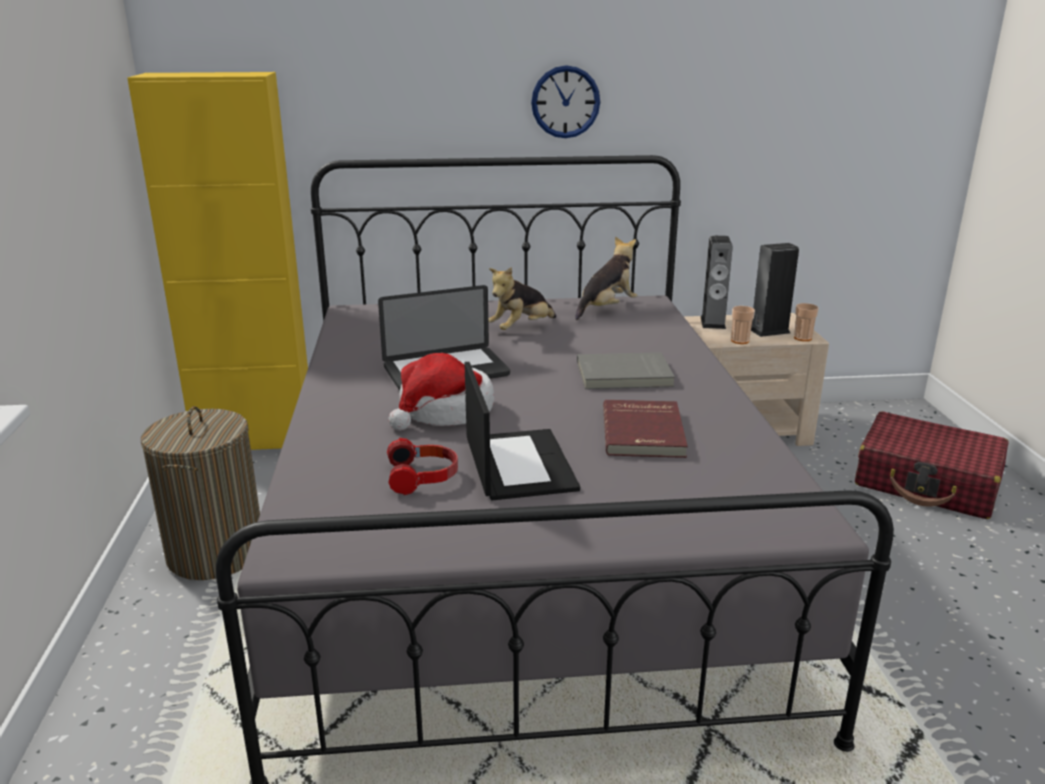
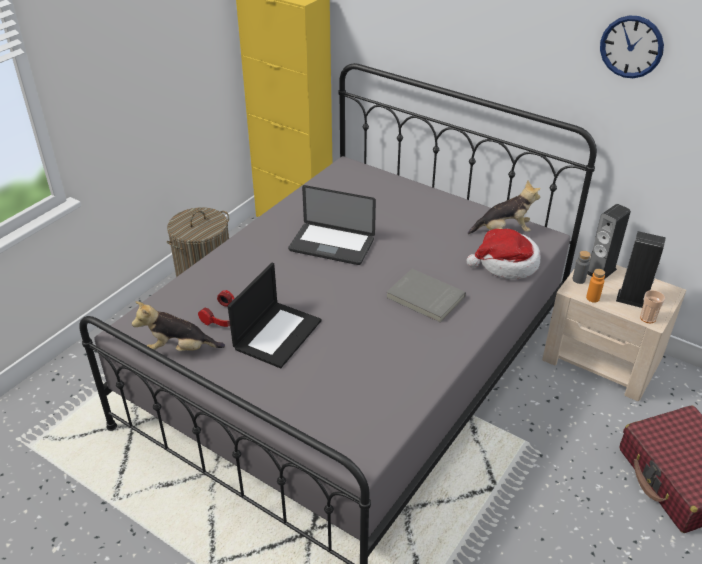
camera: 40 degrees right, 15 degrees up
hat [388,353,494,431] -> hat moved to [467,229,540,279]
plush toy [488,267,556,330] -> plush toy moved to [132,301,225,351]
wall clock [531,65,600,138] -> wall clock moved to [600,16,664,78]
red book [603,400,688,458] -> none
cup [731,306,755,344] -> orange bottle [586,269,605,303]
none -> grey bottle [573,251,590,284]

